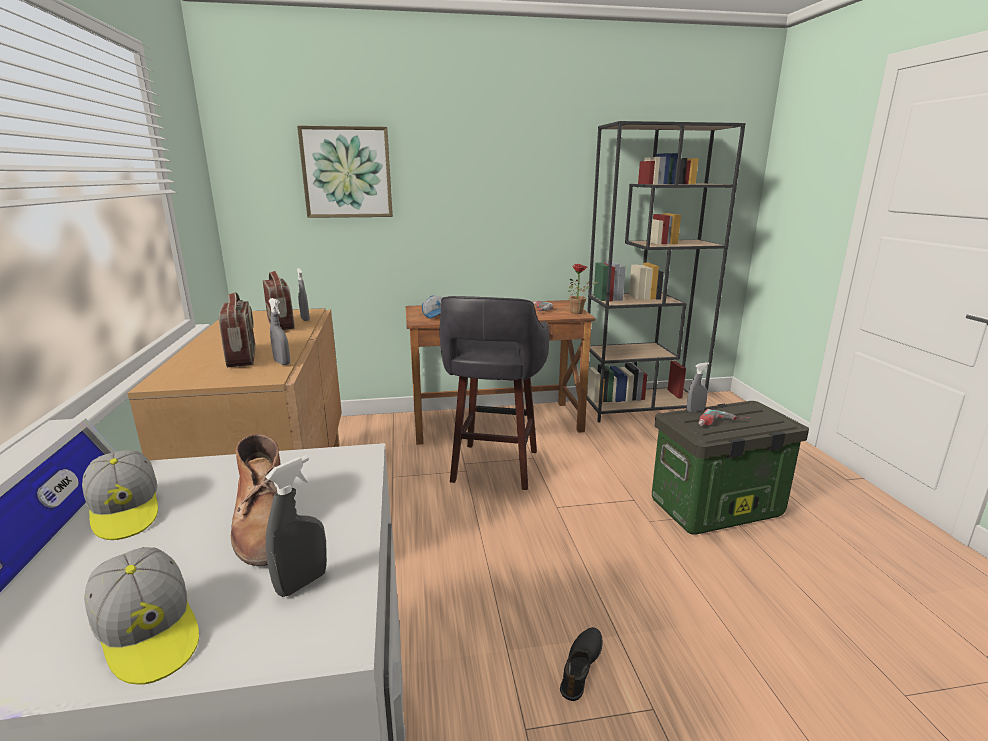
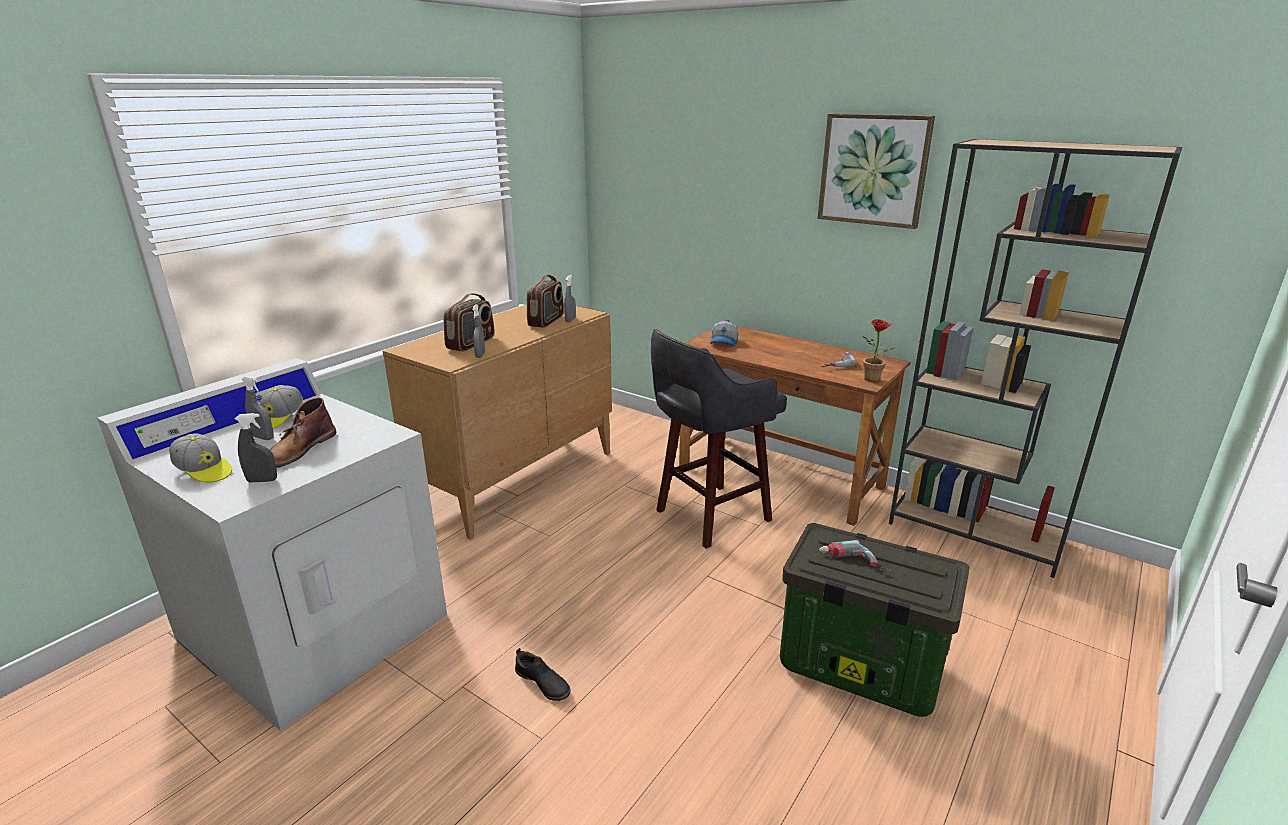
camera: 45 degrees right, 5 degrees up
cap [84,547,199,685] -> cap turned 60 degrees counterclockwise [169,433,232,483]
picture [297,126,393,218] -> picture moved to [818,113,935,229]
black shoe [560,627,602,701] -> black shoe turned 60 degrees clockwise [515,648,571,701]
grey spray bottle [687,363,710,412] -> grey spray bottle moved to [242,376,274,440]

